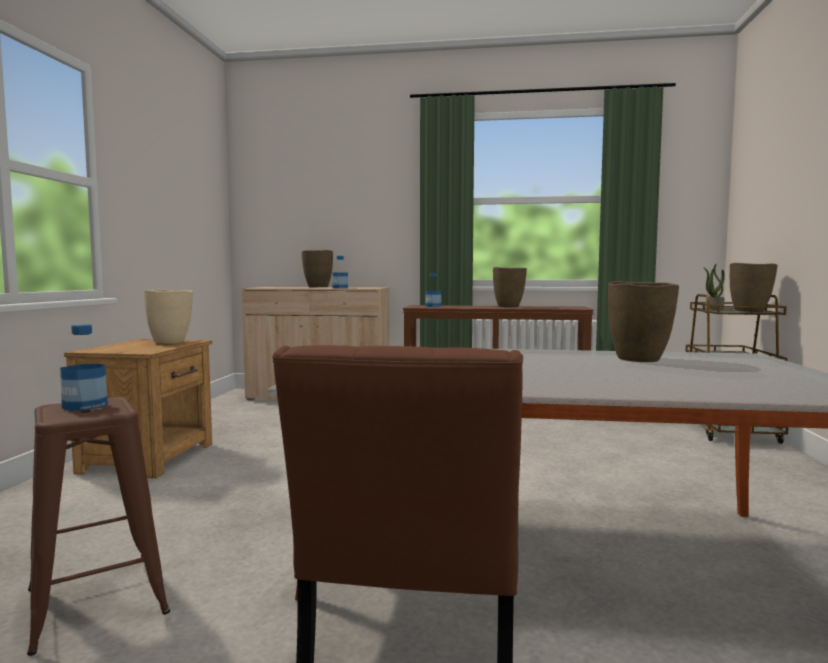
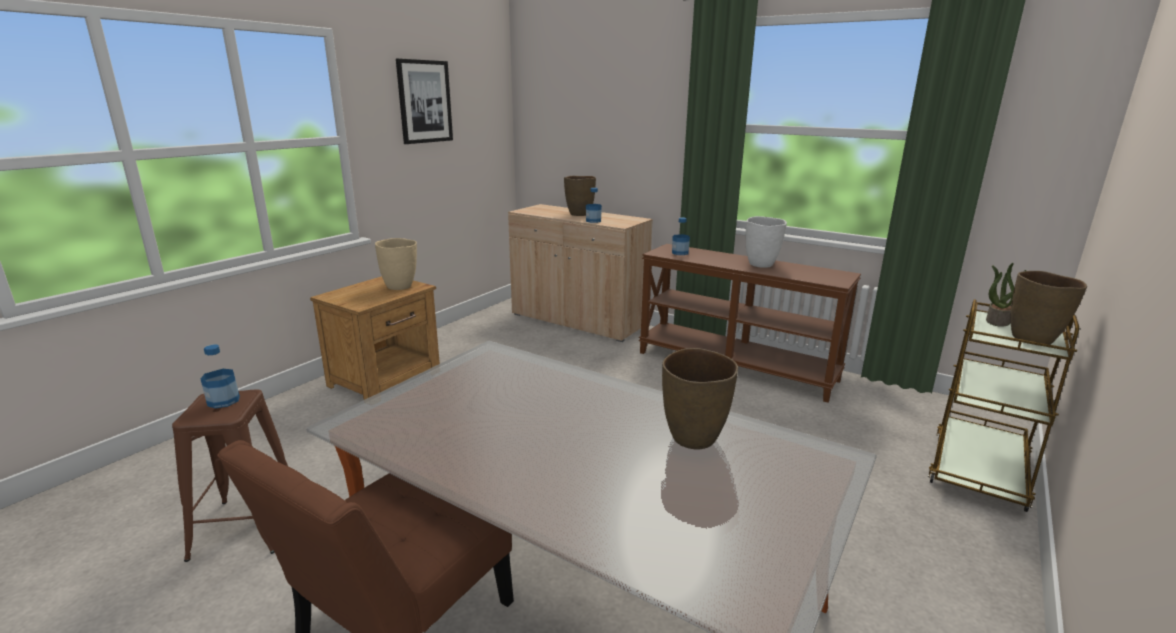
camera: 25 degrees right, 15 degrees up
brown vase [493,267,527,307] -> white vase [746,216,787,268]
none -> picture [396,58,453,144]

